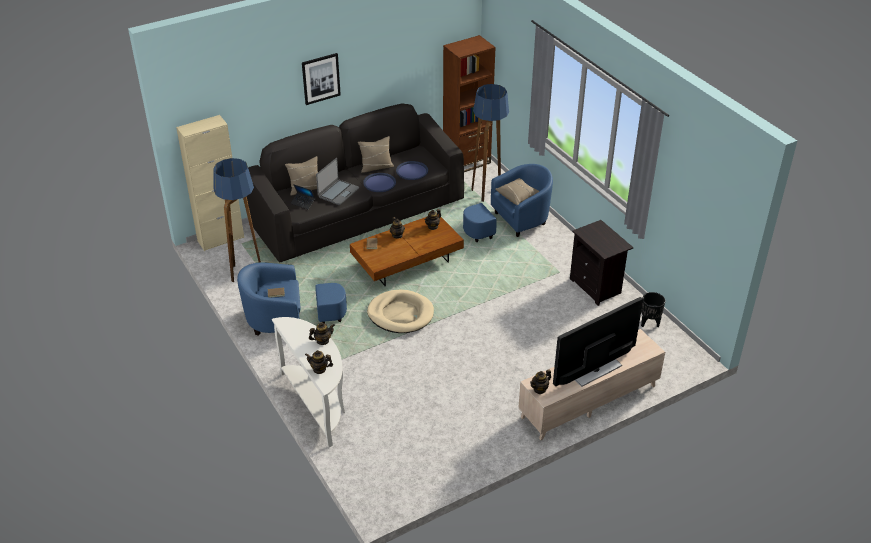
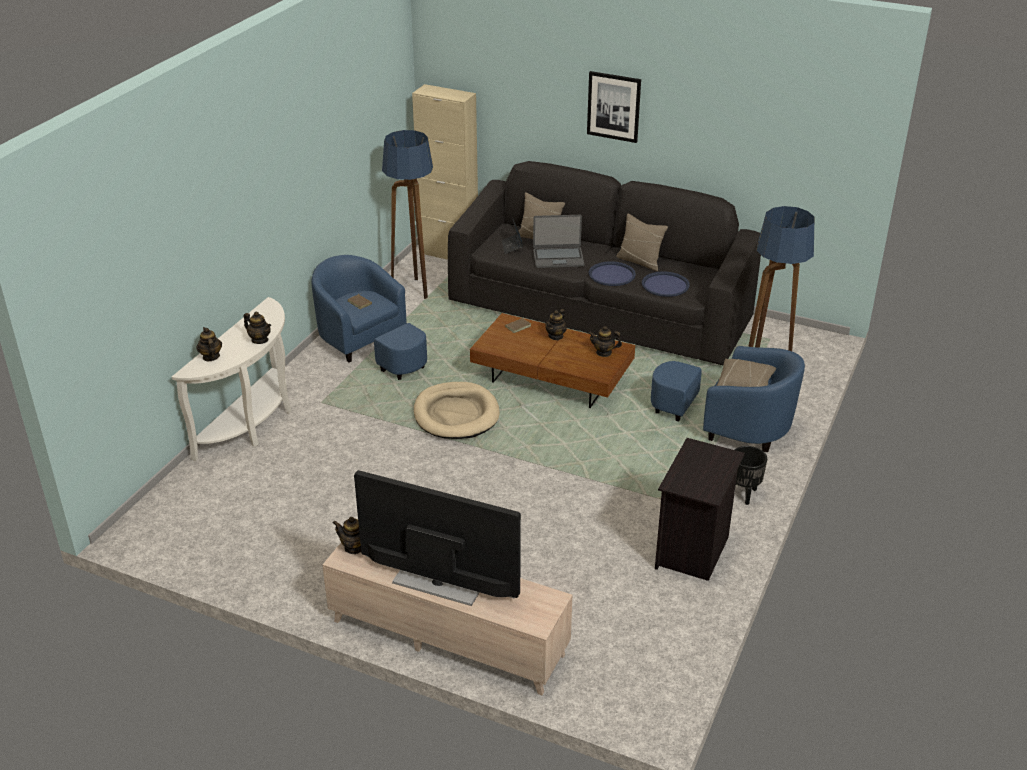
camera: 55 degrees right, 5 degrees down
brown bookcase [443,35,496,172] -> none
black planter [641,292,665,327] -> black planter moved to [735,446,767,505]

